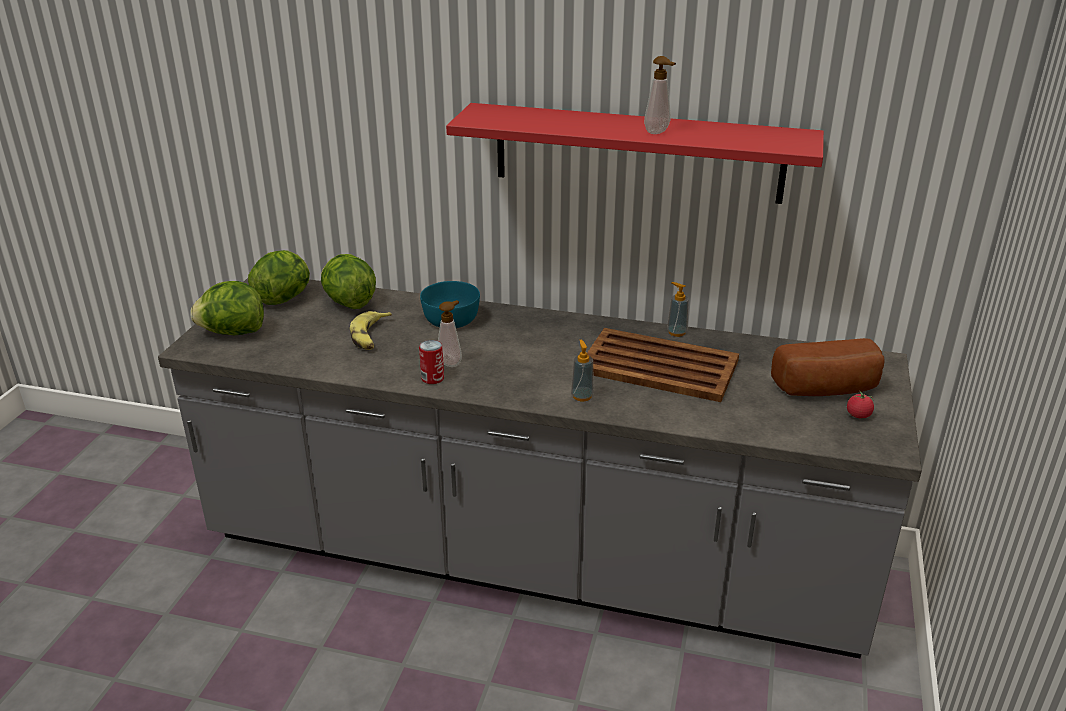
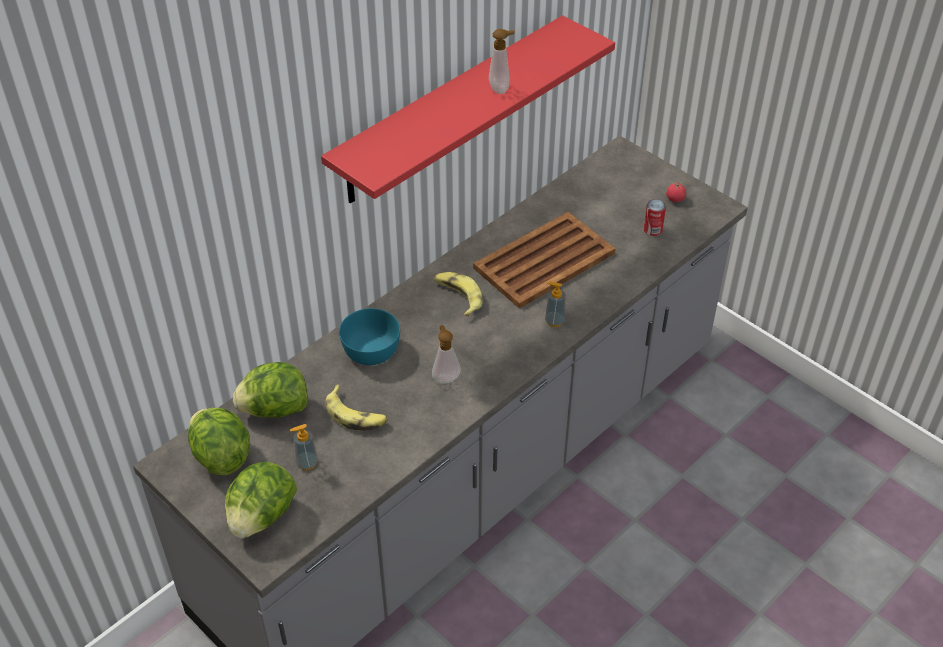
camera: 60 degrees left, 15 degrees up
can [419,340,444,384] -> can moved to [643,199,666,236]
soap dispenser [667,282,689,337] -> soap dispenser moved to [290,424,318,471]
bread [771,338,885,396] -> none
none -> banana [434,272,483,316]

